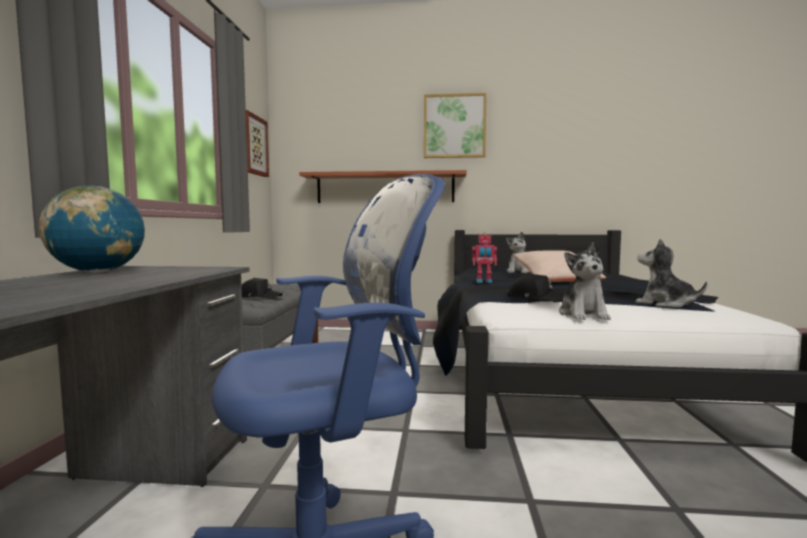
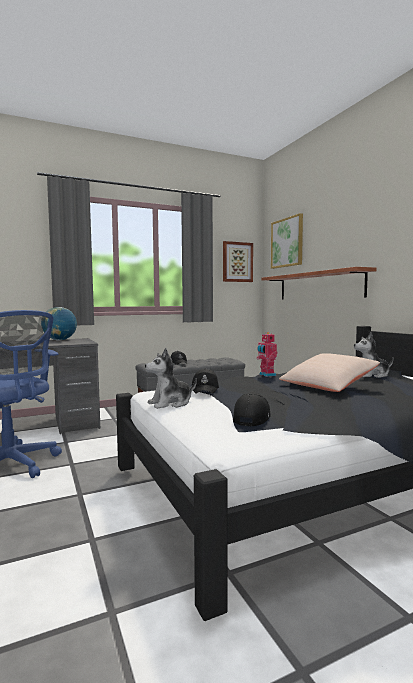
camera: 60 degrees right, 0 degrees up
picture [424,93,487,158] -> picture moved to [271,213,303,269]
plush toy [636,239,707,308] -> black cap [233,392,271,426]

